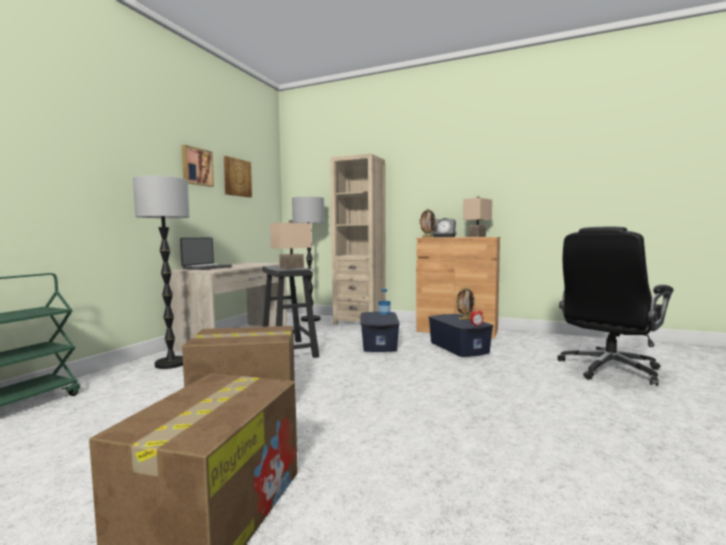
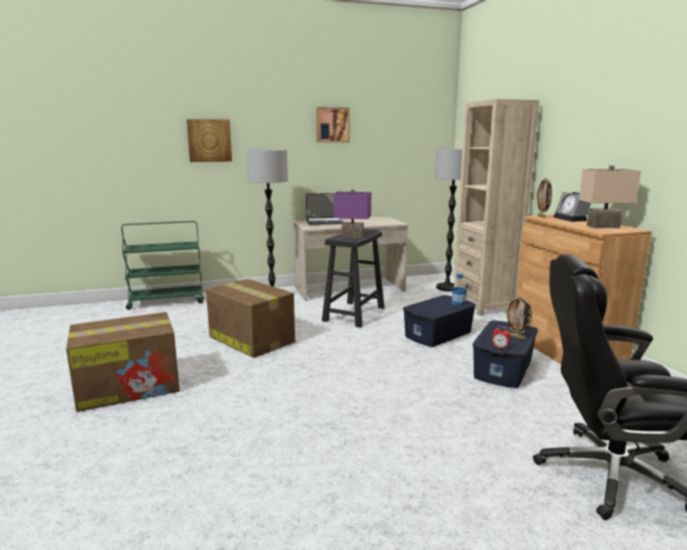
camera: 50 degrees right, 10 degrees up
picture [224,156,252,197] -> picture moved to [187,119,232,162]
beige table lamp [270,220,312,269] -> purple table lamp [334,189,371,238]

